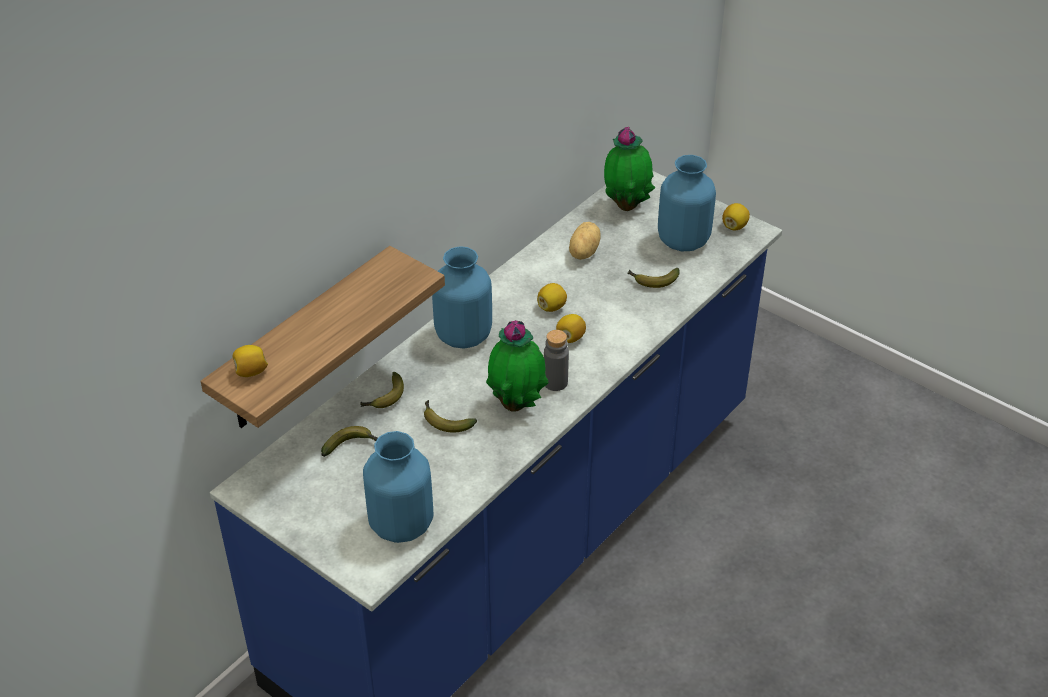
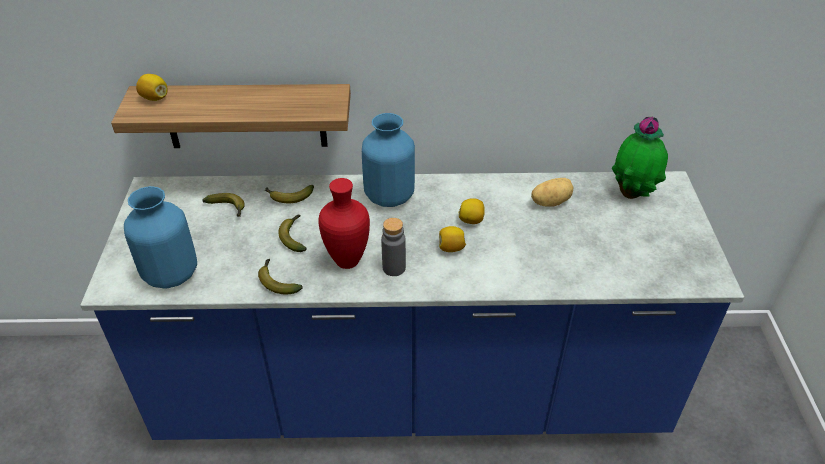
camera: 50 degrees right, 0 degrees up
potted plant [486,320,549,412] -> red vase [318,178,370,269]
banana [627,268,680,288] -> banana moved to [258,259,303,294]
blue vase [658,155,716,251] -> none
lemon [722,203,750,230] -> none

